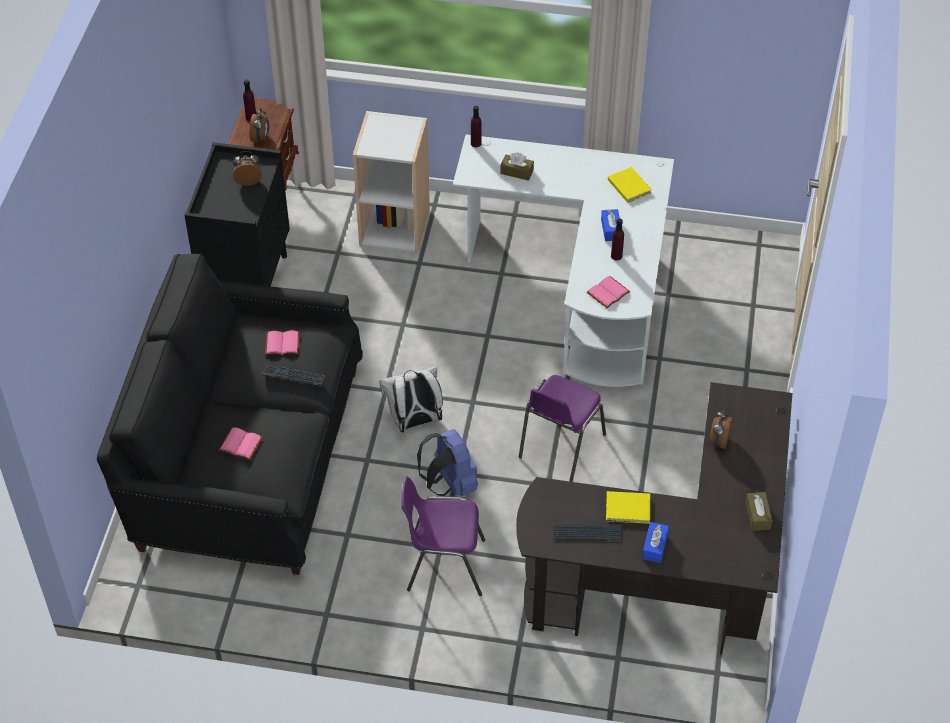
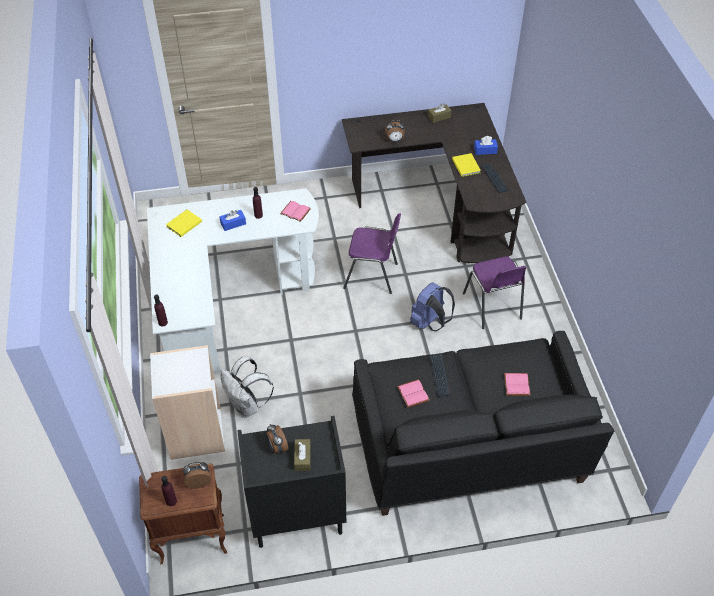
camera: 110 degrees left, 0 degrees up
white backpack [379,366,443,432] -> white backpack moved to [221,357,274,417]
brown tissue box [500,152,534,181] -> brown tissue box moved to [294,439,311,471]

